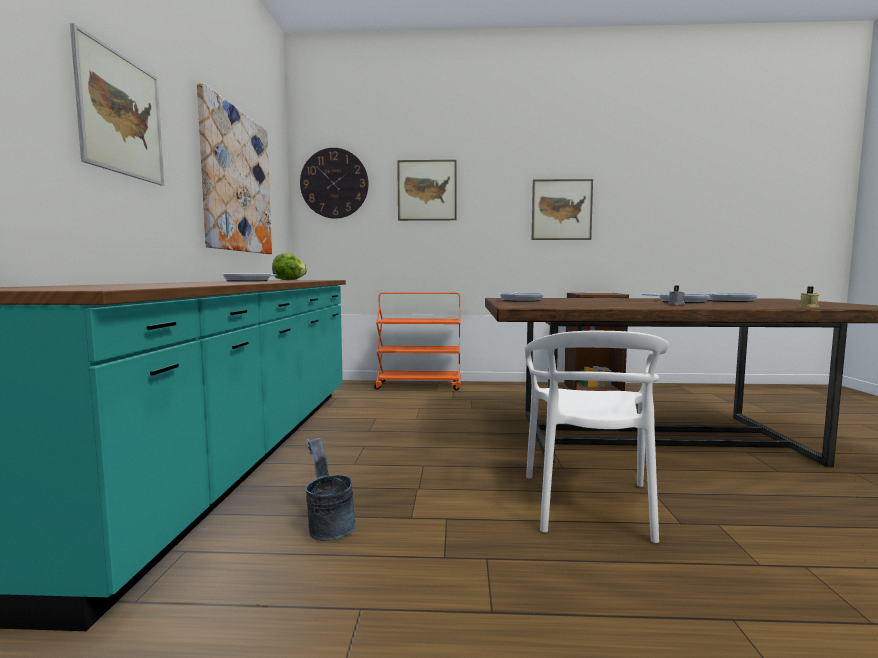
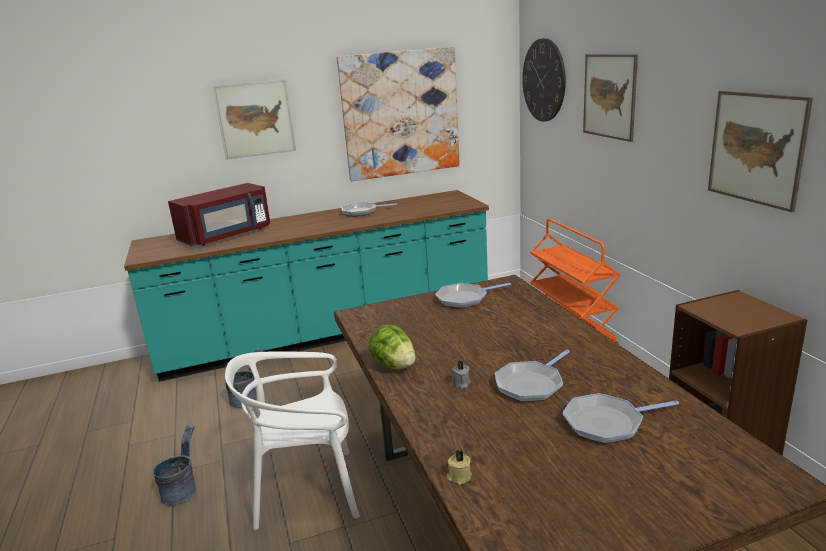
camera: 70 degrees right, 15 degrees up
lettuce [272,253,307,280] -> lettuce moved to [369,324,416,370]
none -> grey bucket [153,424,196,506]
none -> red microwave [168,183,271,246]

